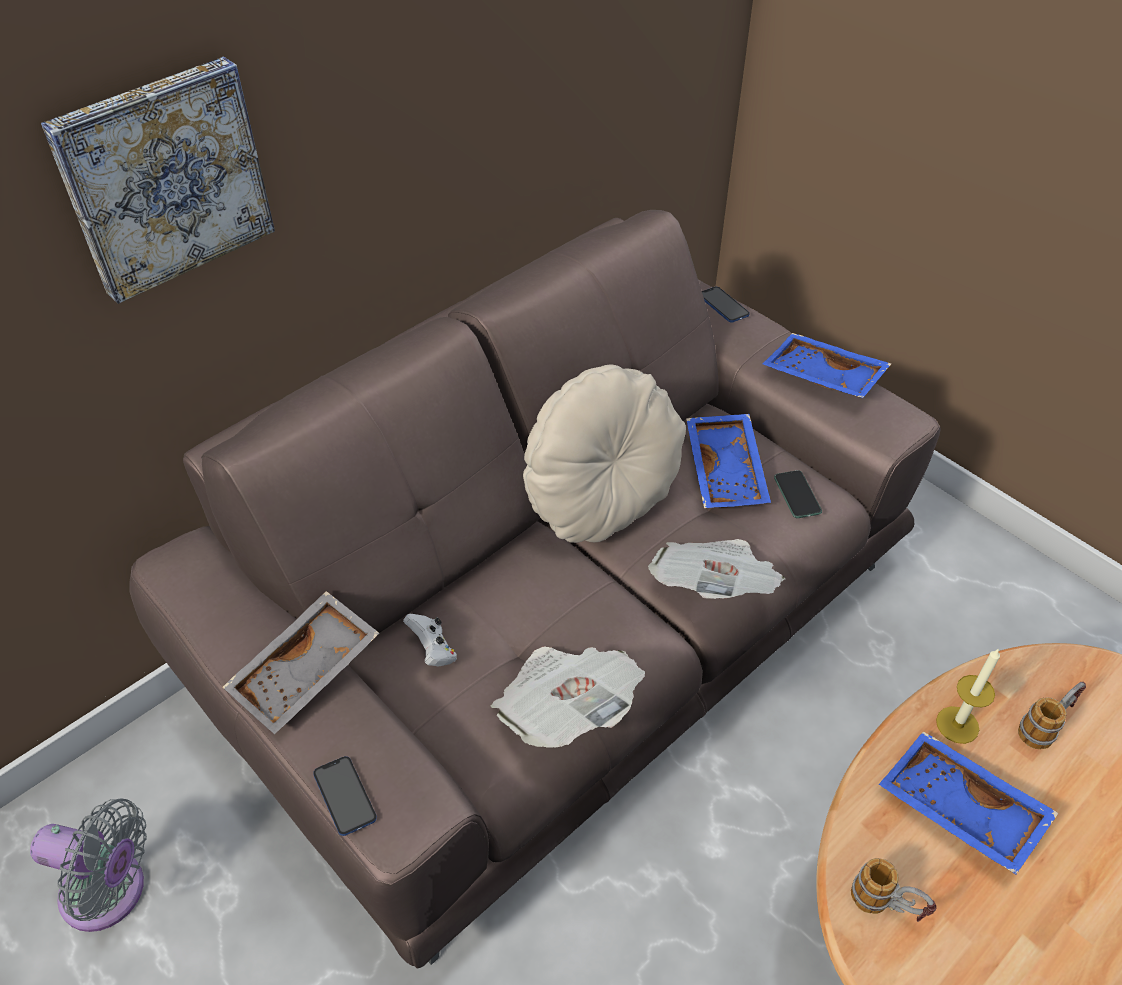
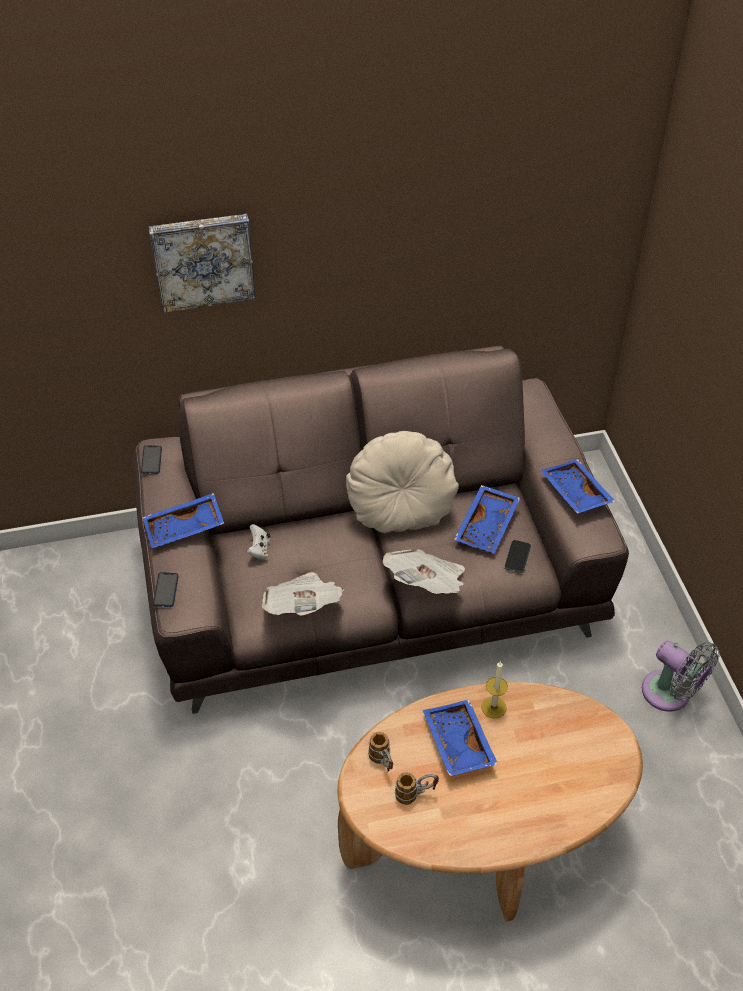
camera: 30 degrees right, 0 degrees up
grey fan [30,798,147,932] -> grey fan moved to [642,641,719,712]
grey tray [223,591,379,735] -> blue tray [143,493,224,549]
phone [702,287,750,322] -> phone moved to [141,445,162,474]
mug [1018,682,1086,749] -> mug moved to [395,772,439,805]

